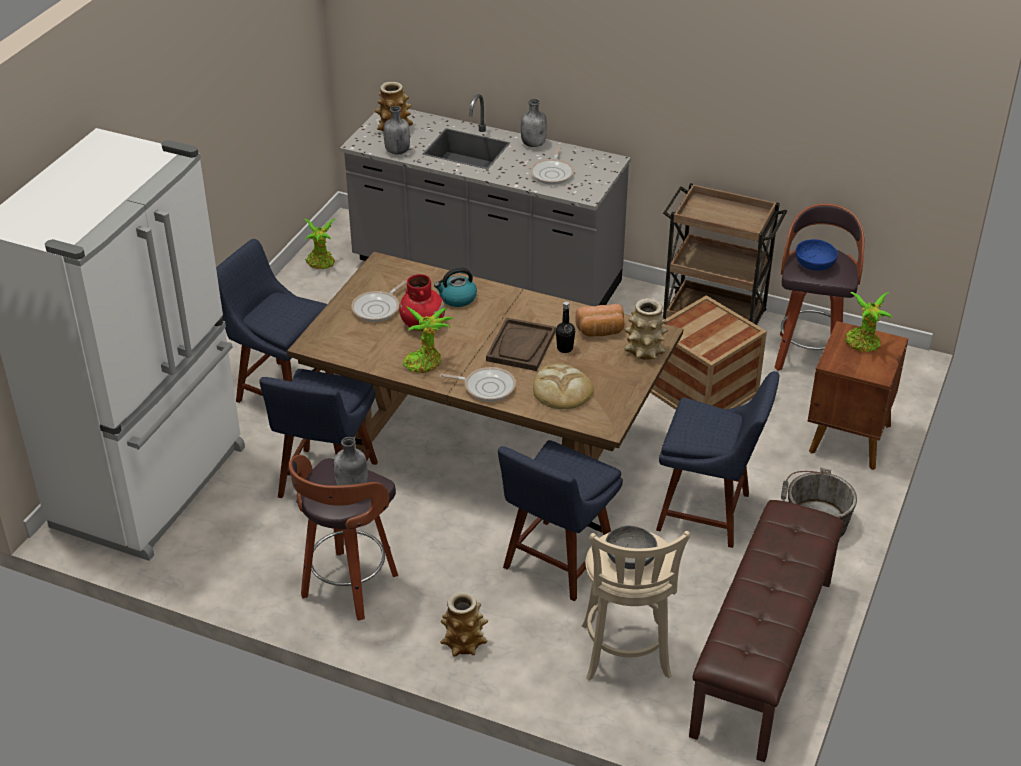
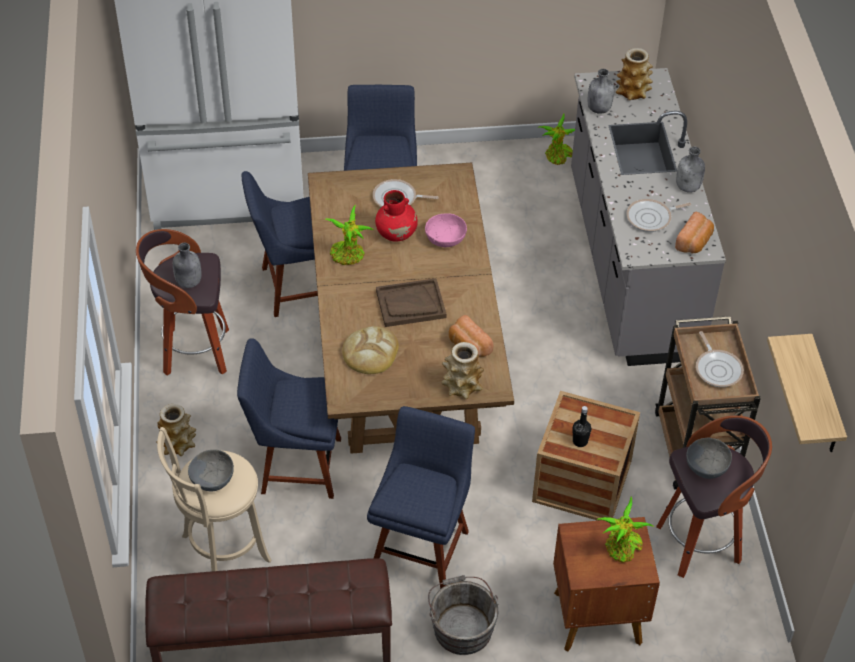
camera: 60 degrees right, 10 degrees up
kettle [434,267,477,307] -> pink bowl [425,213,467,247]
frying pan [440,367,516,402] -> frying pan moved to [696,331,744,387]
black bottle [556,302,575,353] -> black bottle moved to [573,406,591,447]
blue chair [656,371,779,548] -> blue chair turned 150 degrees counterclockwise [367,406,475,589]
blue bowl [796,239,838,271] -> grey bowl [686,438,732,479]
none -> bread [675,212,714,253]
none -> shelf [767,334,847,452]

